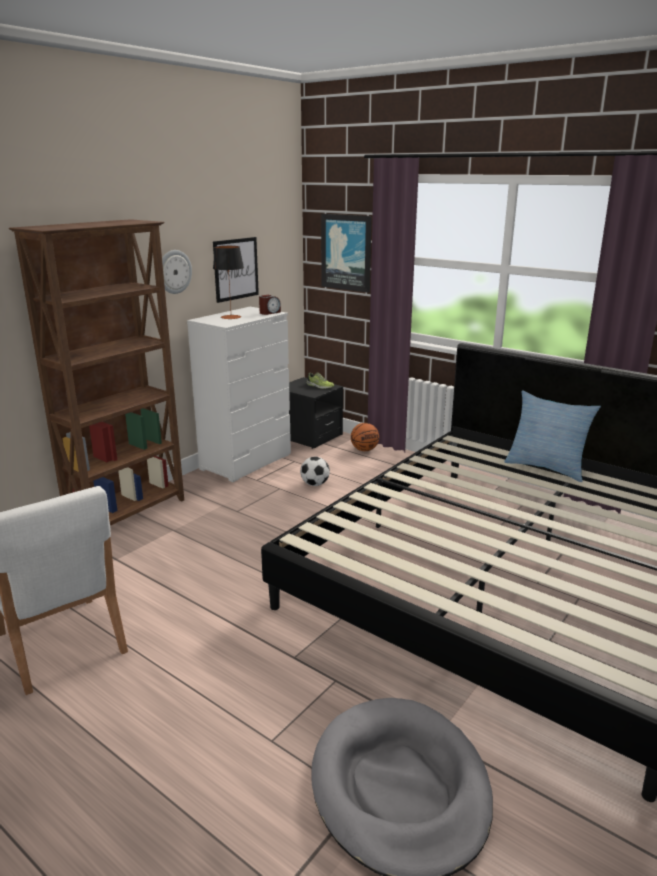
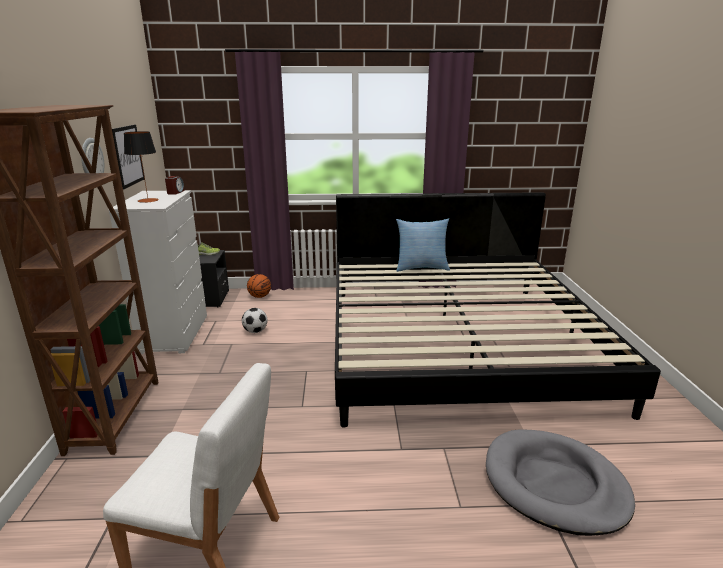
camera: 40 degrees left, 0 degrees up
picture [321,214,372,293] -> none

